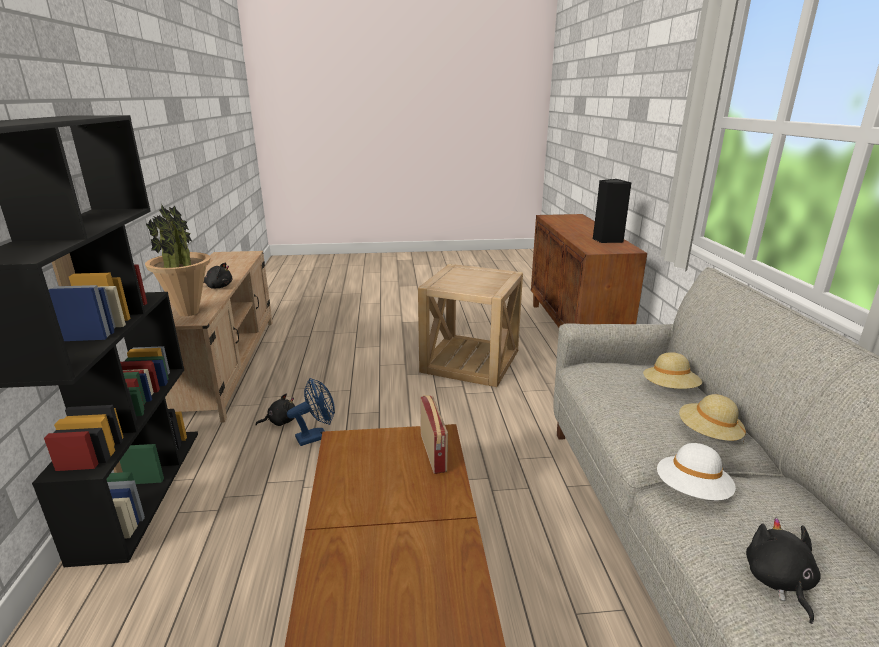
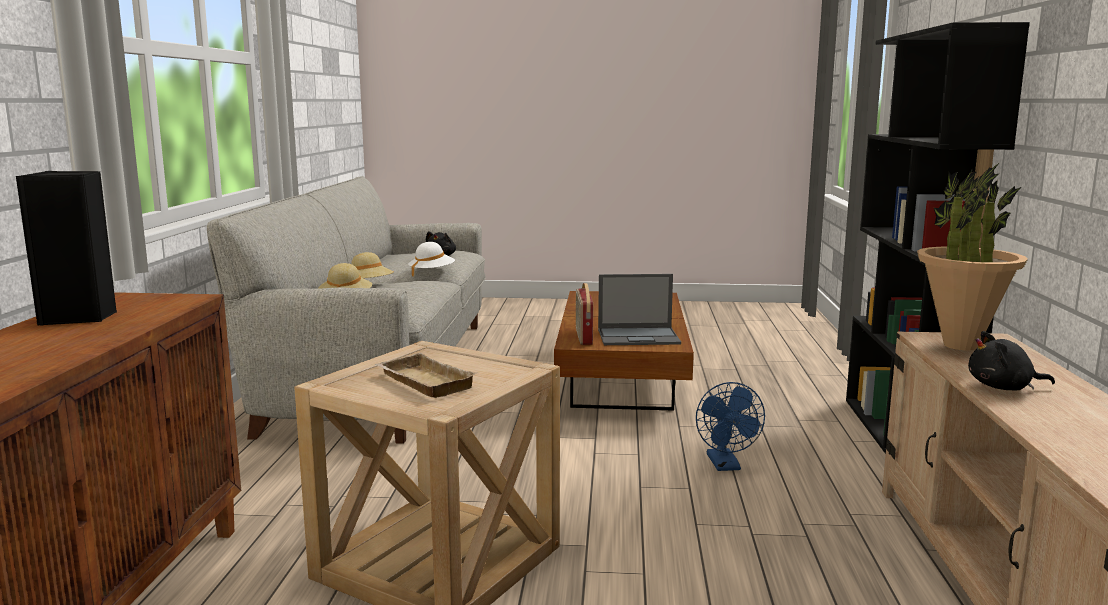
camera: 170 degrees left, 10 degrees down
black plush toy [256,394,295,426] -> none
blue fan [287,378,335,446] -> blue fan turned 75 degrees counterclockwise [696,382,765,471]
none -> beige tray [375,353,477,398]
none -> laptop [598,274,681,345]

